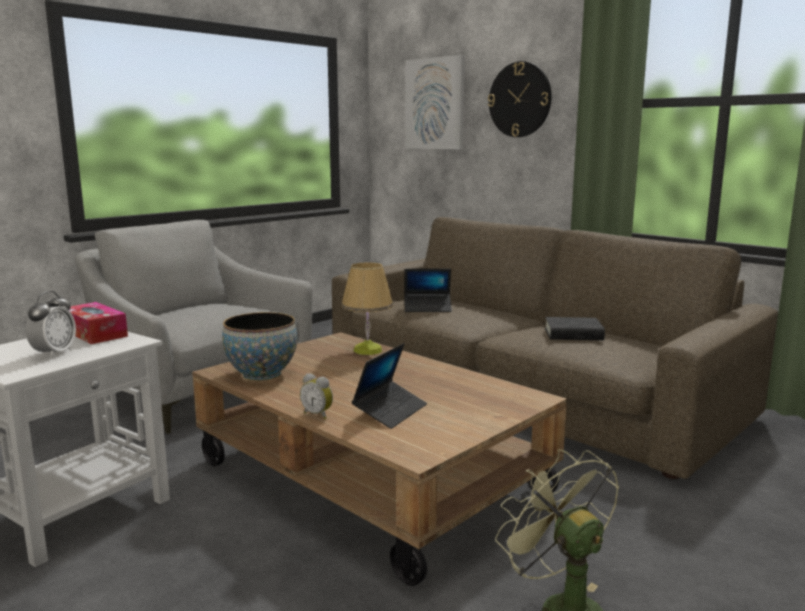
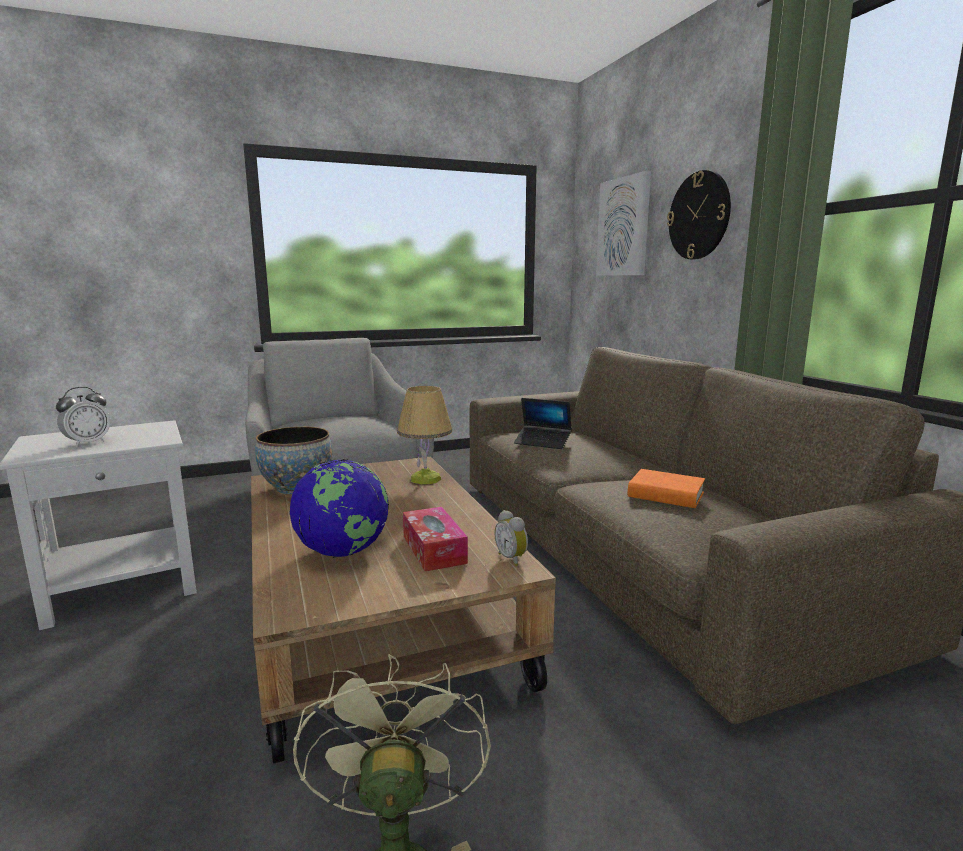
camera: 25 degrees right, 0 degrees up
tissue box [69,302,128,344] -> tissue box moved to [403,507,468,571]
alarm clock [300,373,333,419] -> alarm clock moved to [494,510,528,566]
laptop [352,343,427,429] -> globe [289,459,389,558]
black book [545,317,605,340] -> orange book [628,469,705,508]

